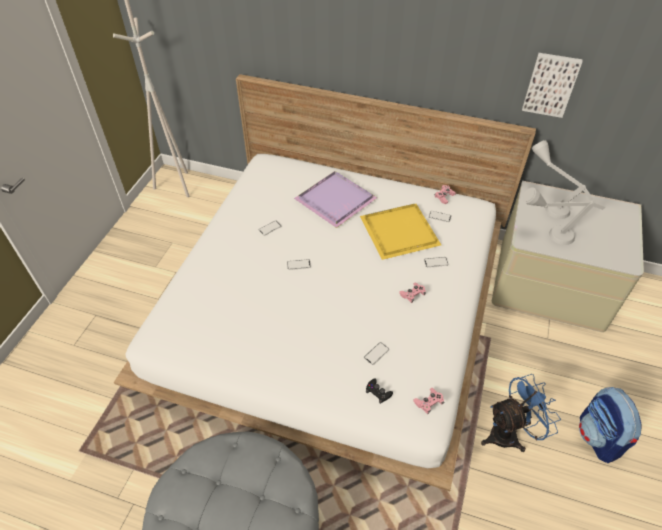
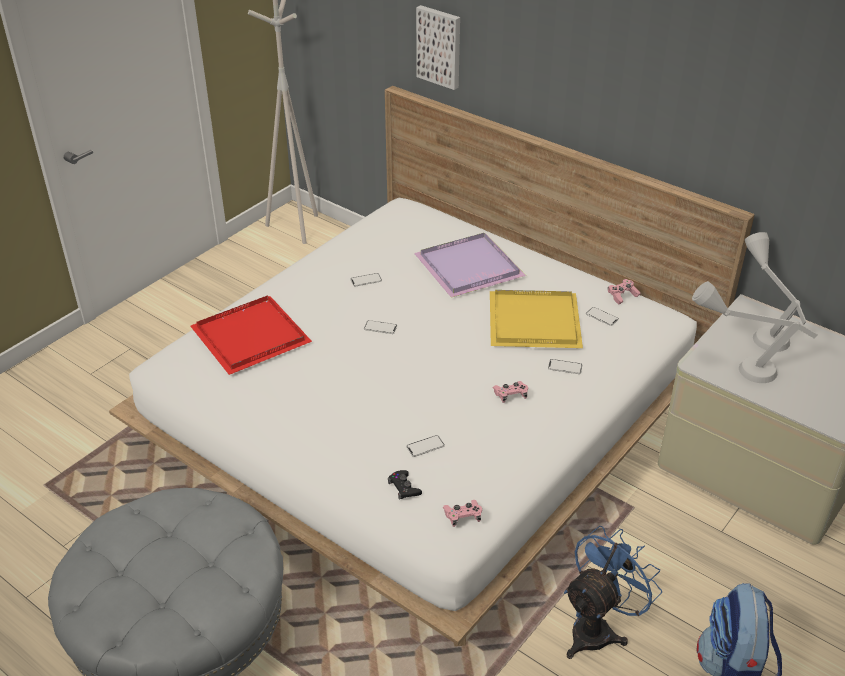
camera: 20 degrees right, 10 degrees down
blue fan [481,374,561,452] -> blue fan turned 45 degrees counterclockwise [564,526,662,659]
picture [522,53,583,118] -> picture moved to [416,5,460,90]
none -> red tray [190,296,312,375]

